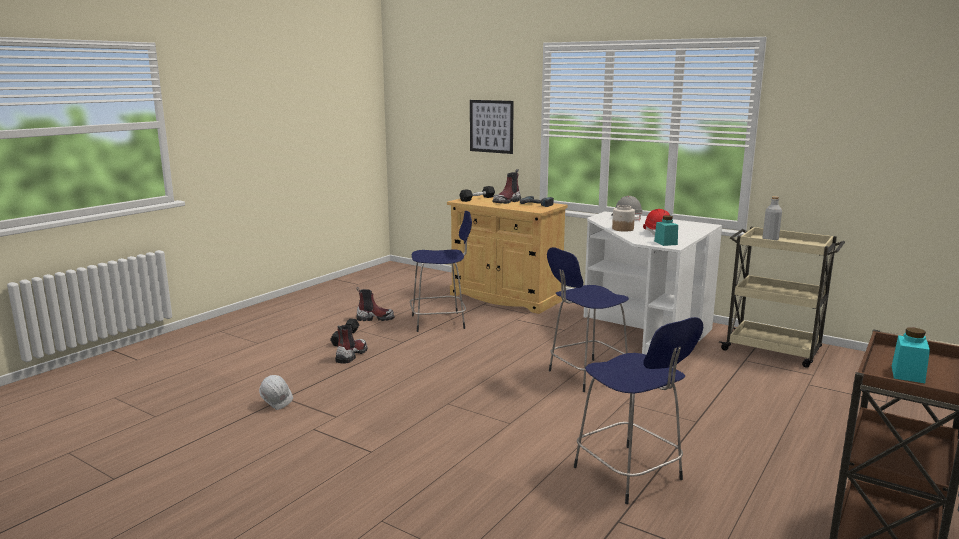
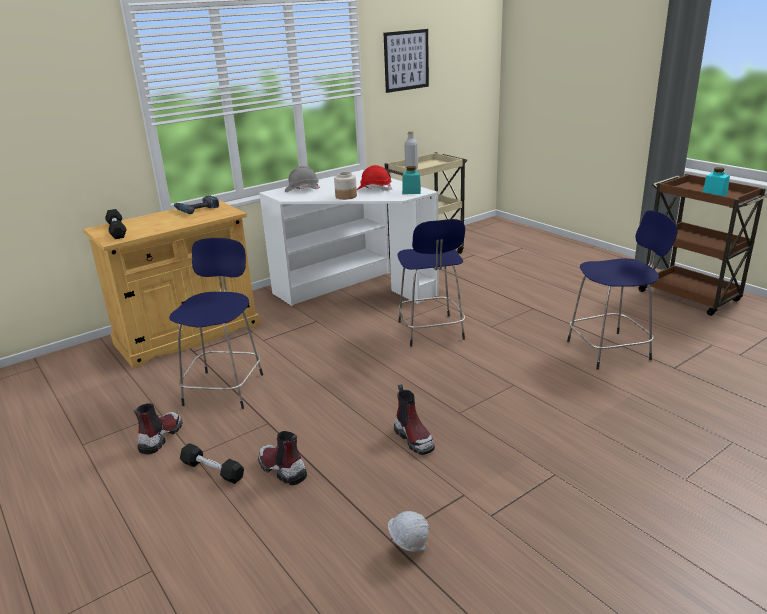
camera: 70 degrees left, 10 degrees up
picture [470,100,514,154] -> picture moved to [384,29,429,93]
boot [492,169,521,204] -> boot moved to [394,384,435,455]

